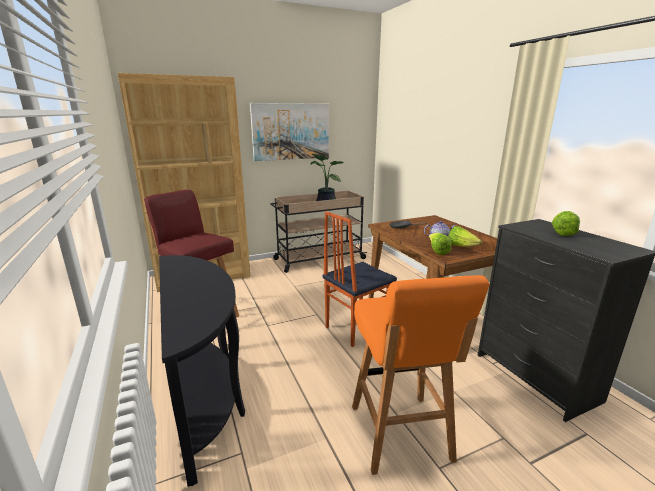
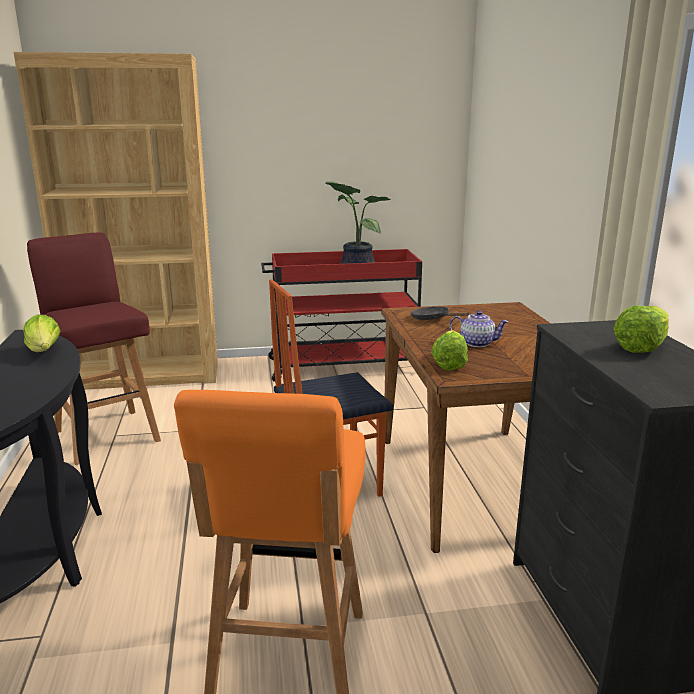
camera: 15 degrees right, 0 degrees up
picture [250,103,329,161] -> none
beige cart [270,190,367,273] -> red cart [261,249,422,382]
lettuce [448,226,482,247] -> lettuce moved to [23,314,61,352]

